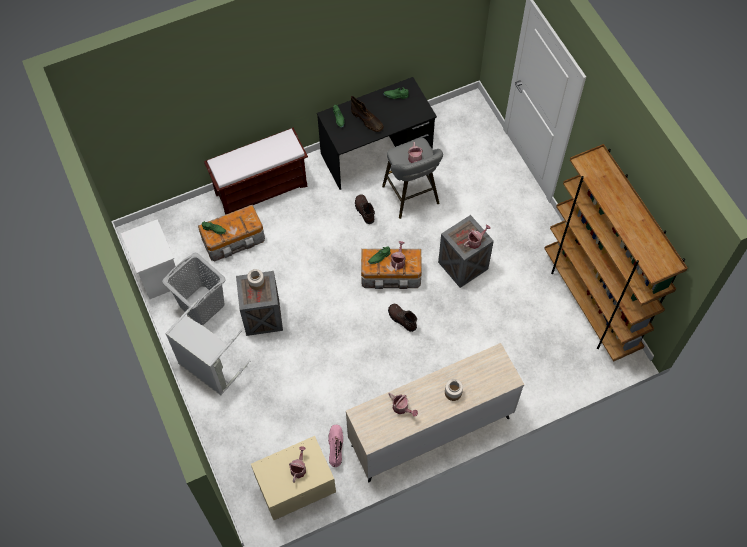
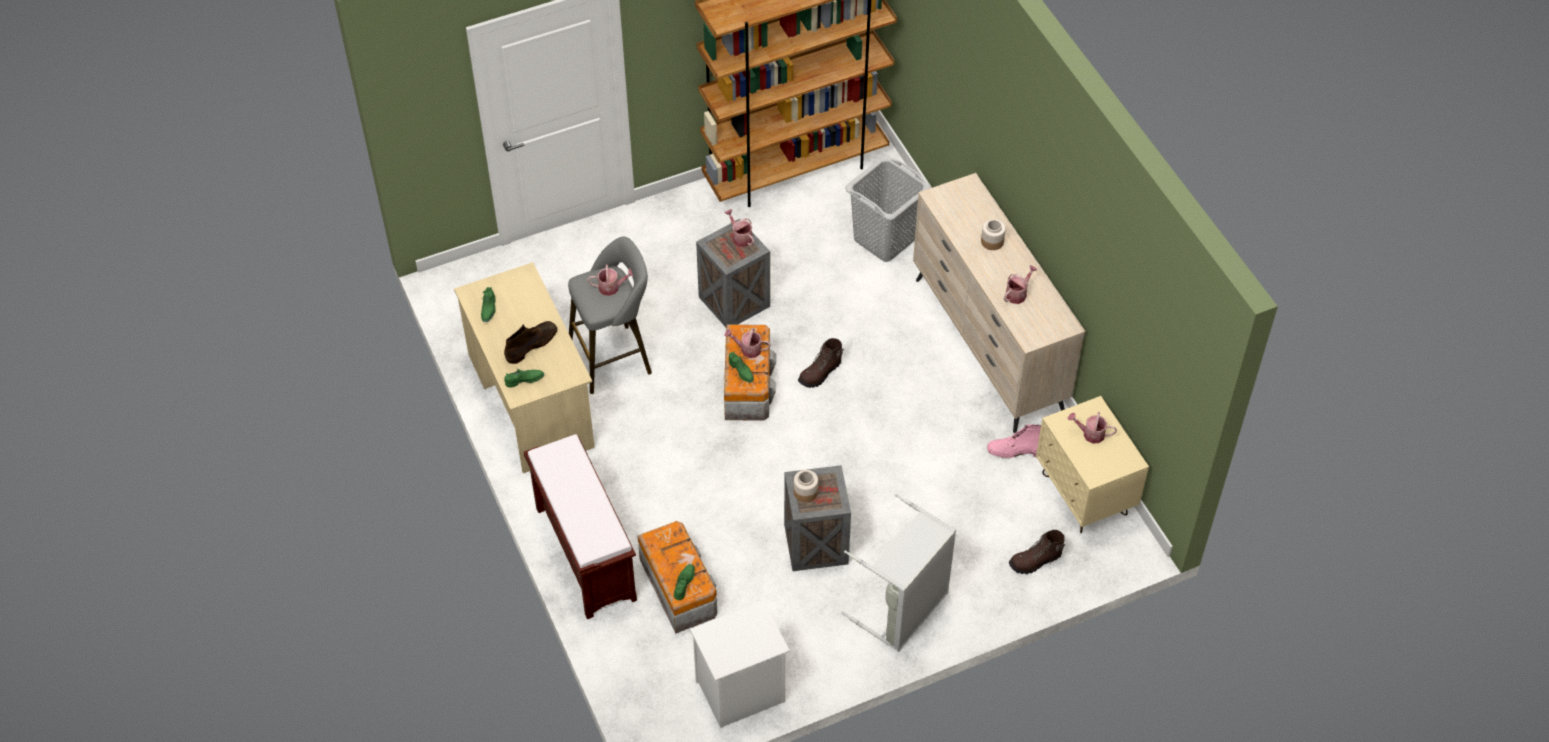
camera: 90 degrees left, 10 degrees down
grey laundry basket [162,253,226,325] -> grey laundry basket moved to [845,156,931,262]
black desk [317,77,437,190] -> beige desk [454,262,595,473]
brown boot [355,194,375,224] -> brown boot moved to [1009,530,1065,574]

